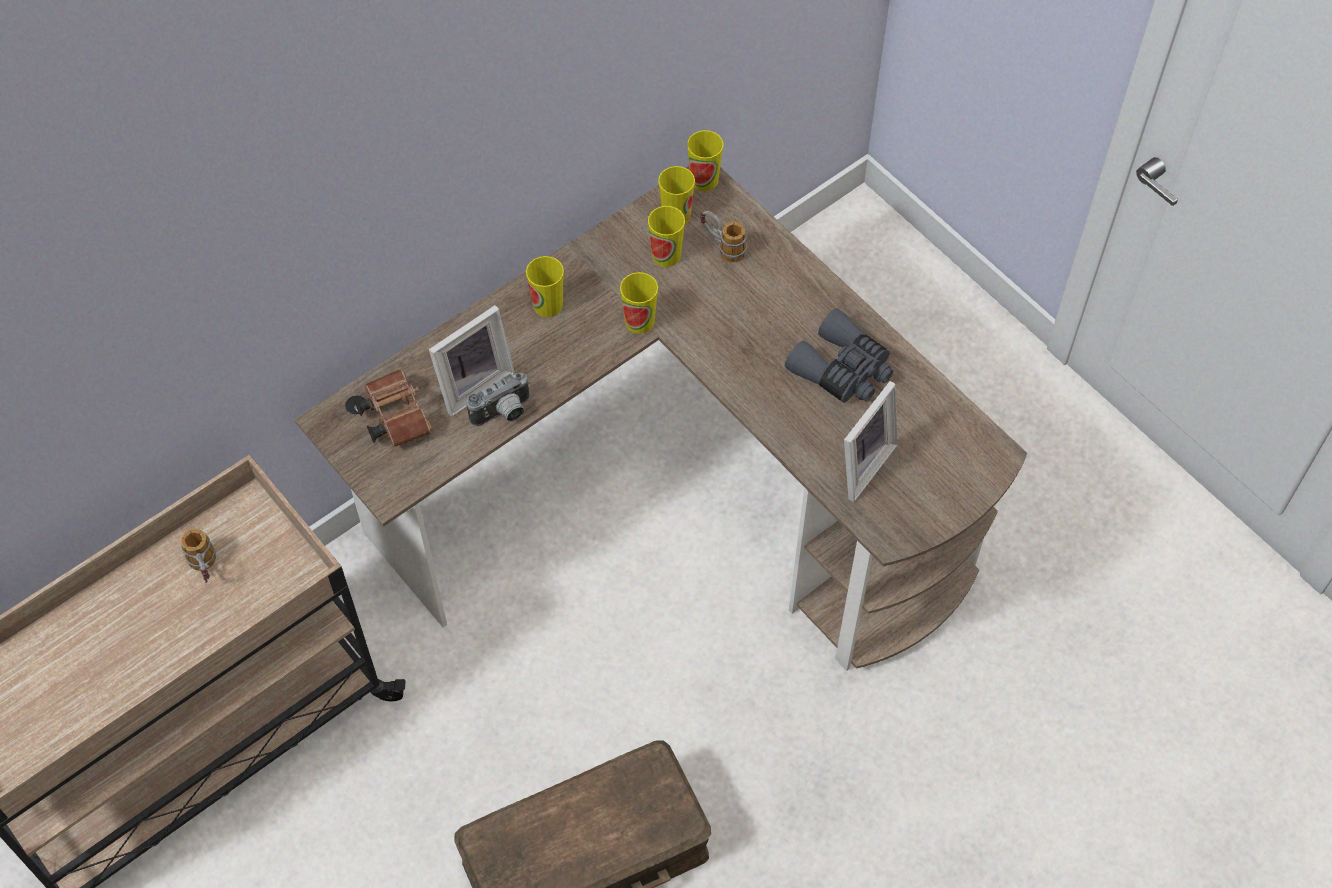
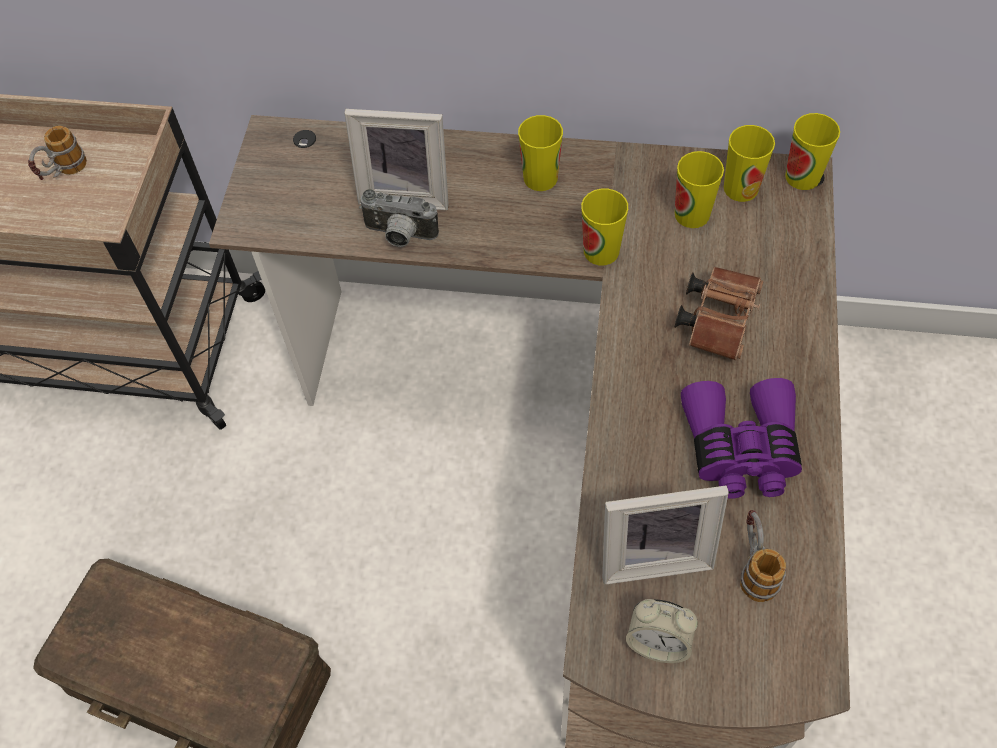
camera: 50 degrees right, 0 degrees up
brown binoculars [354,369,433,447] -> brown binoculars moved to [674,267,764,361]
mug [700,211,747,262] -> mug moved to [740,510,786,602]
grey binoculars [785,308,893,403] -> purple binoculars [681,378,802,499]
none -> alarm clock [626,599,698,663]

